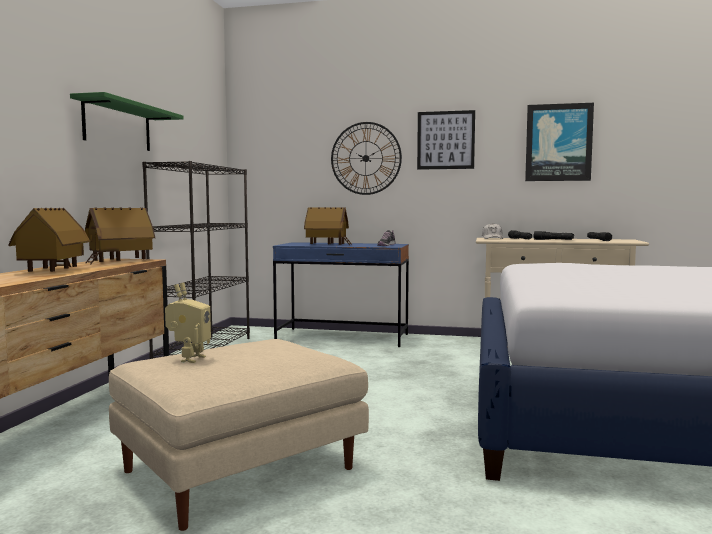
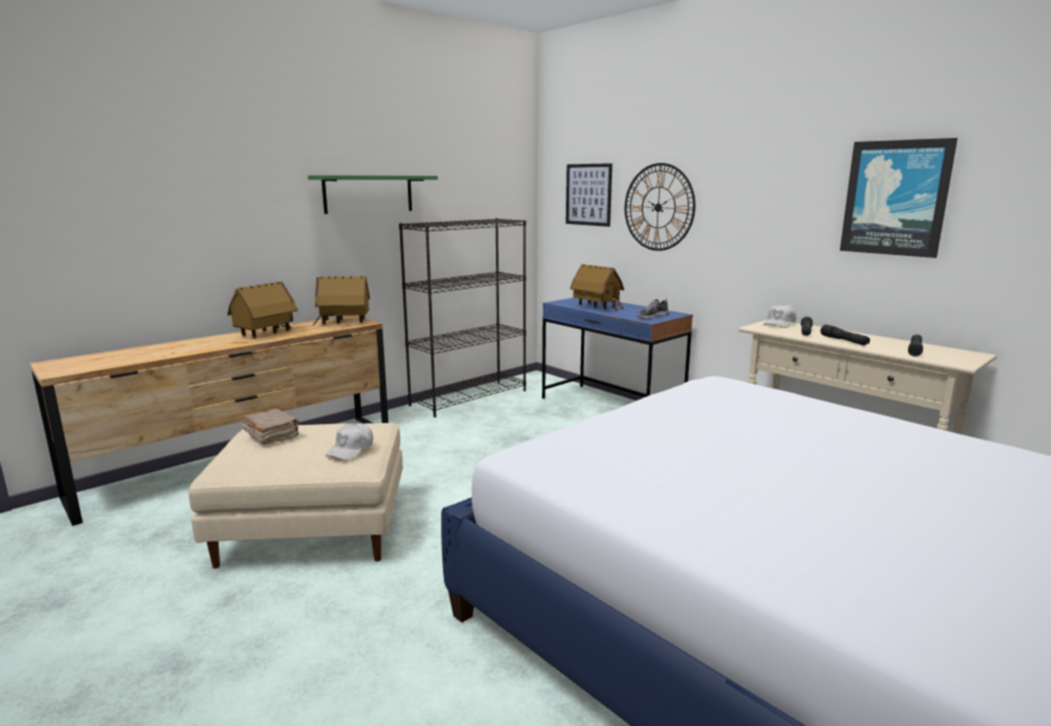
camera: 35 degrees right, 10 degrees up
toy robot [165,282,211,363] -> brown book [242,409,300,445]
picture [417,110,475,170] -> picture moved to [566,163,612,227]
none -> white cap [325,423,373,460]

